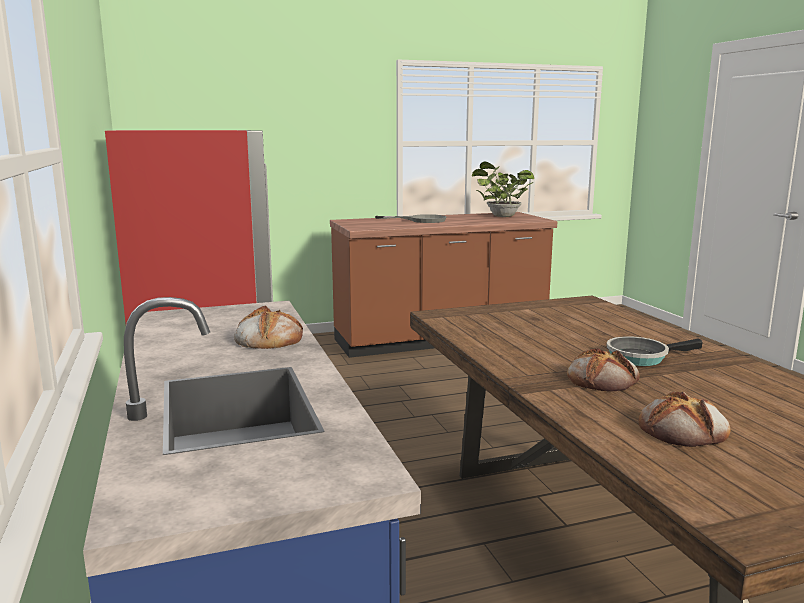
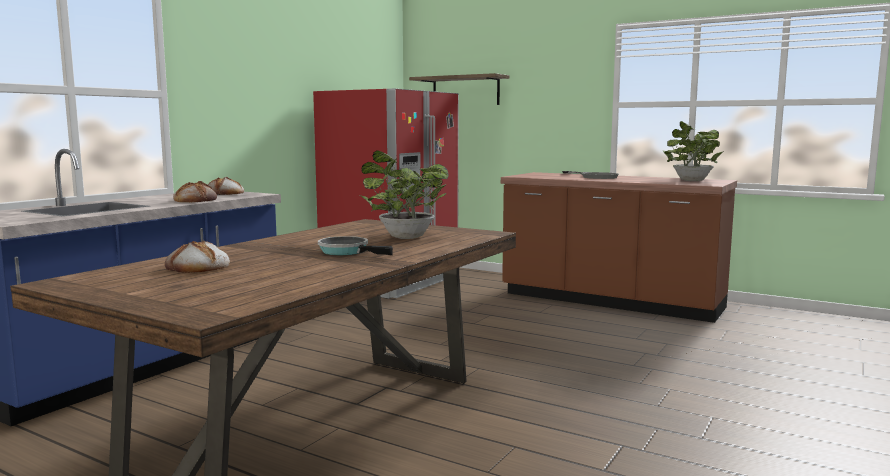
camera: 50 degrees right, 5 degrees down
bread [567,348,639,392] -> bread moved to [208,177,244,195]
none -> potted plant [360,150,449,239]
none -> shelf [409,73,509,105]

